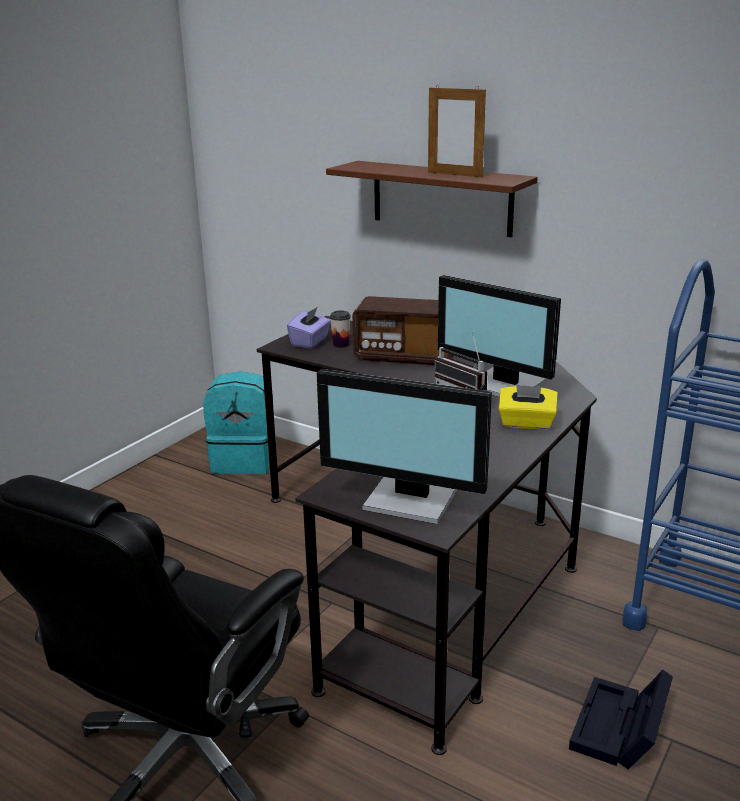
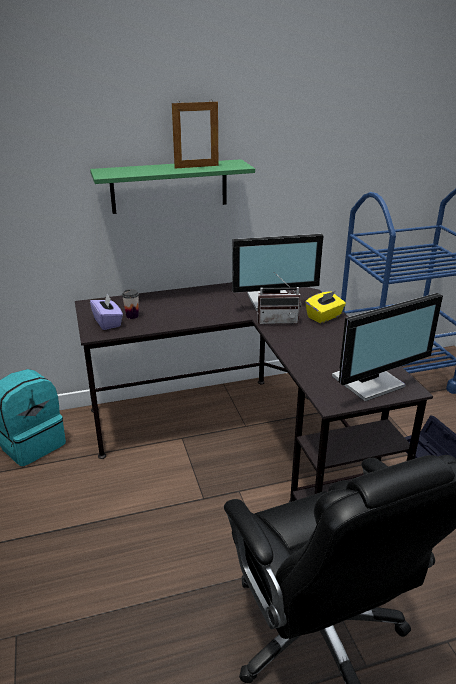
camera: 50 degrees left, 5 degrees up
brown shelf [326,161,538,237] -> green shelf [90,159,255,214]
radio [352,296,454,365] -> none

